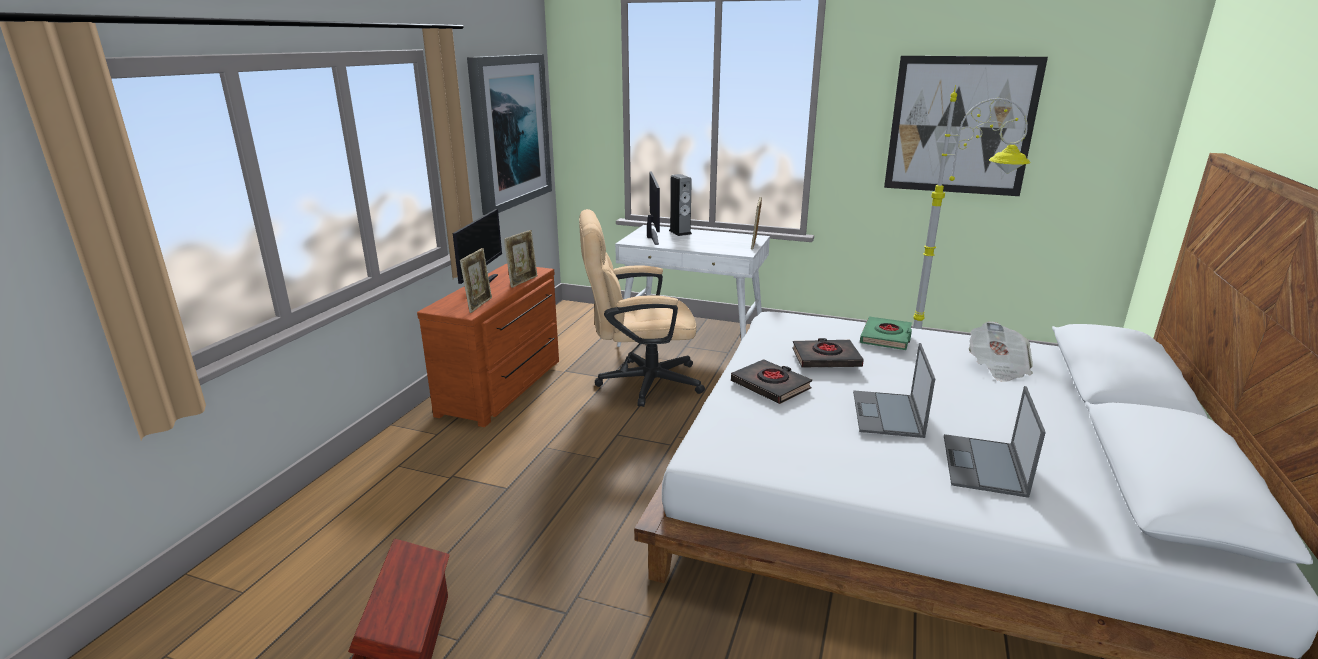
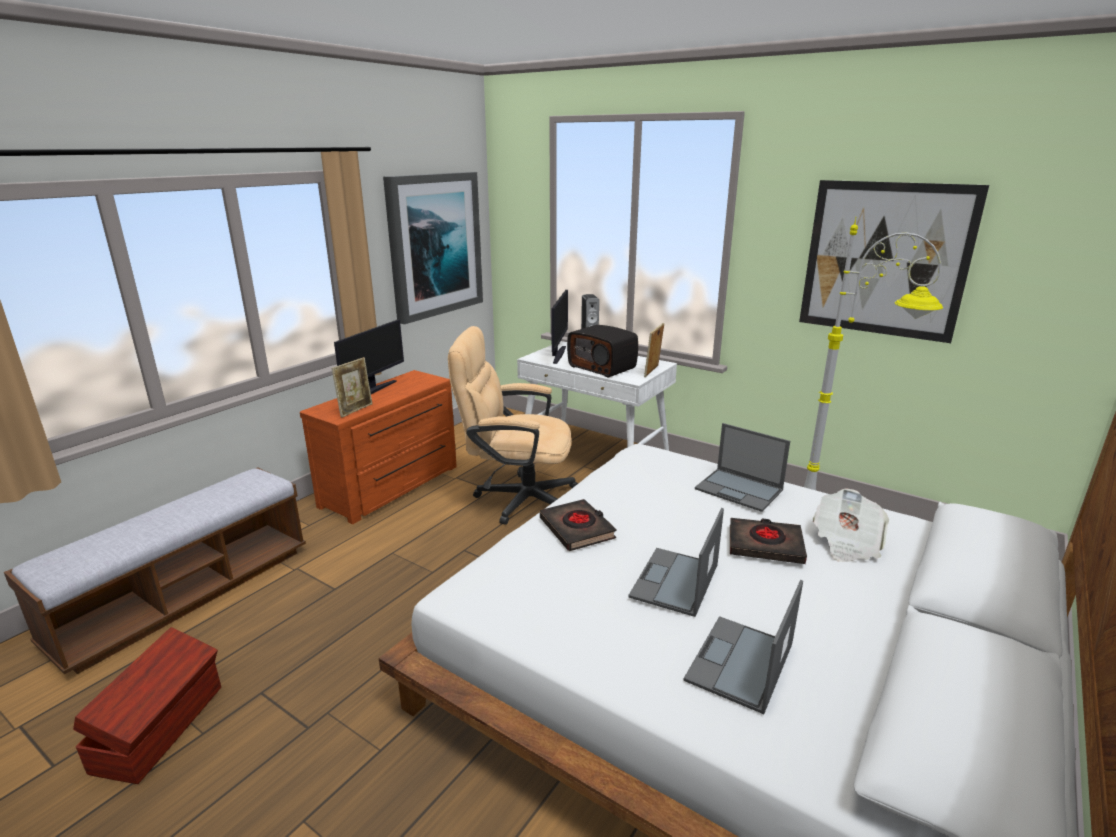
camera: 15 degrees right, 0 degrees up
picture frame [504,230,537,288] -> none
black book [792,338,864,367] -> black book moved to [730,518,807,564]
green book [860,317,912,350] -> laptop [695,423,790,512]
none -> bench [4,467,306,674]
none -> radio [567,325,638,377]

